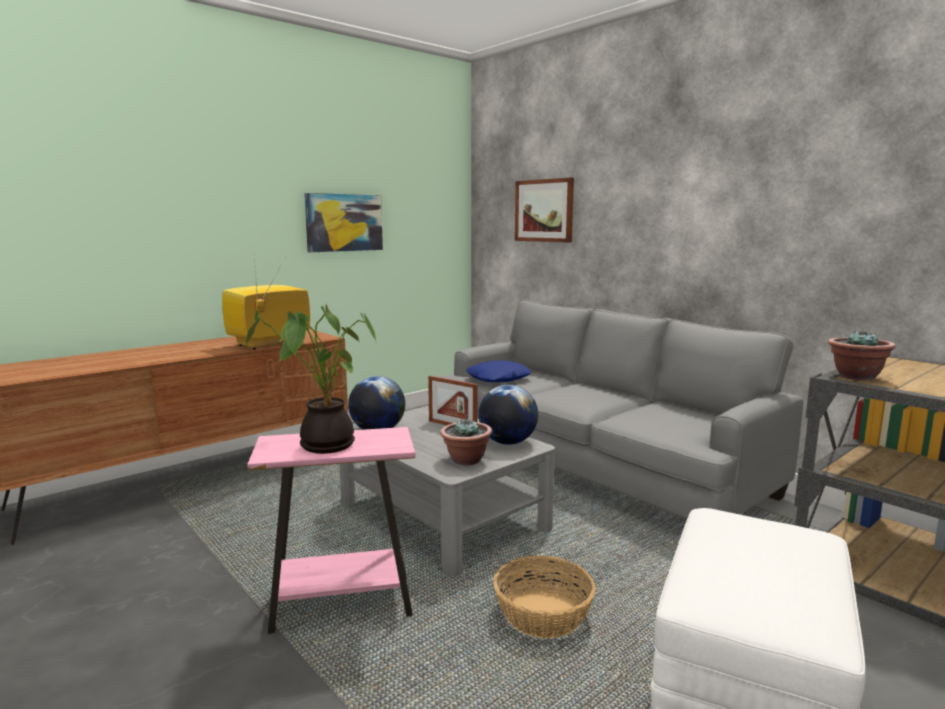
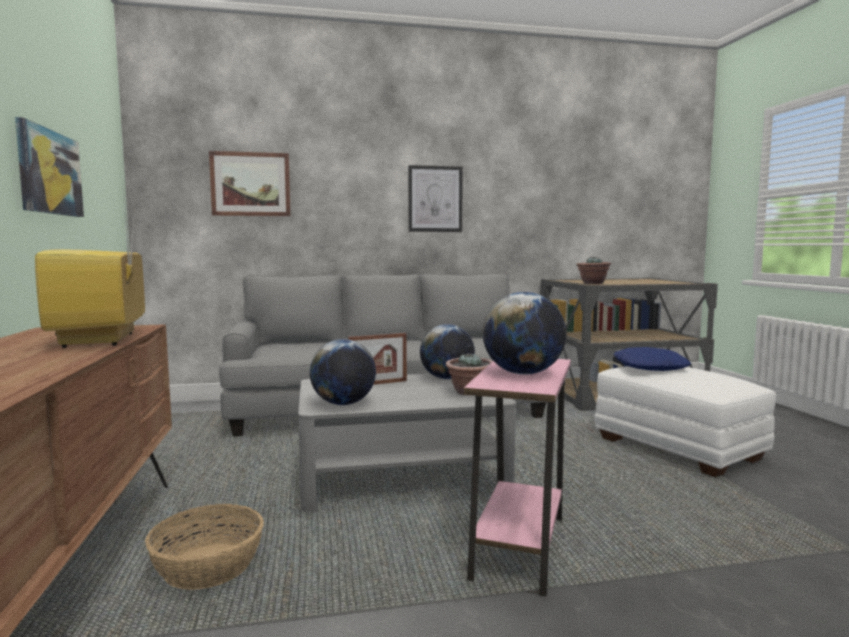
camera: 60 degrees left, 5 degrees down
potted plant [246,304,377,454] -> globe [483,292,567,375]
blue pillow [466,361,531,382] -> blue pillow moved to [614,347,691,371]
basket [493,556,596,638] -> basket moved to [145,504,264,590]
none -> picture [408,165,463,232]

